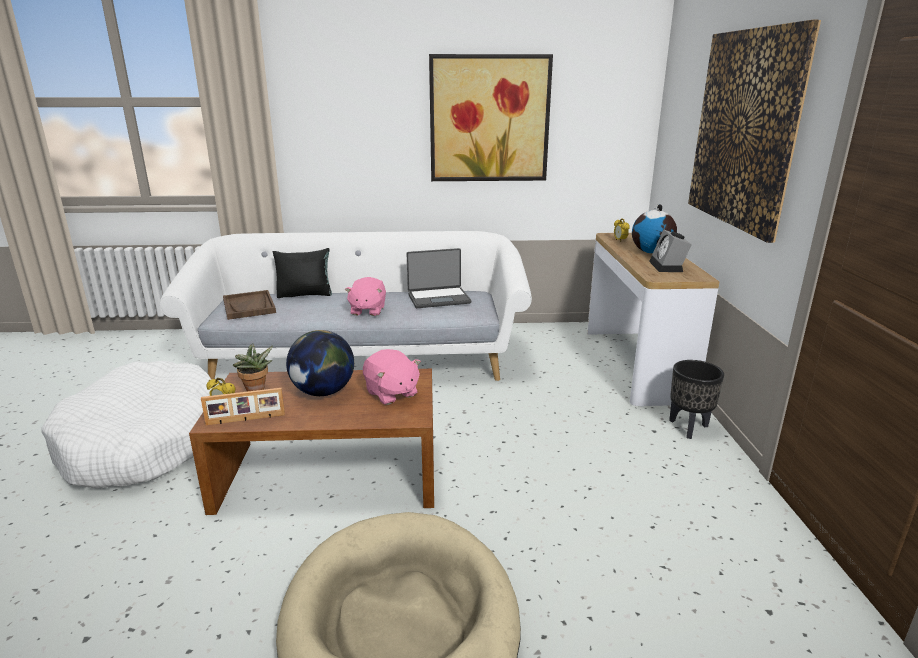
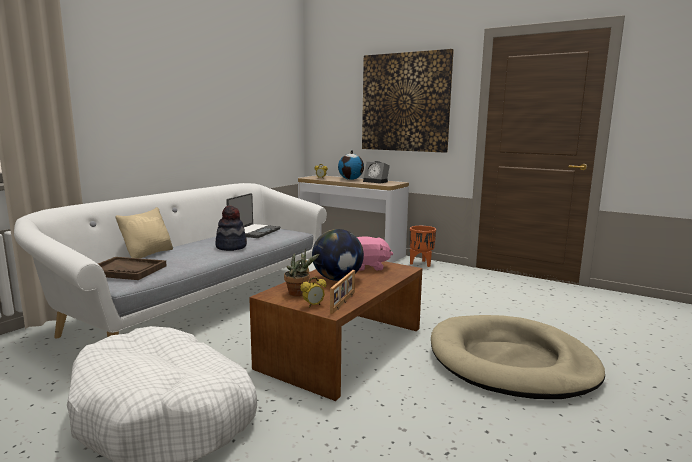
camera: 55 degrees left, 10 degrees down
black pillow [273,248,332,298] -> beige pillow [115,207,173,258]
pink plush toy [345,277,386,316] -> hat [216,206,247,251]
picture [429,54,553,181] -> none
black planter [669,360,724,439] -> orange planter [410,226,436,267]

